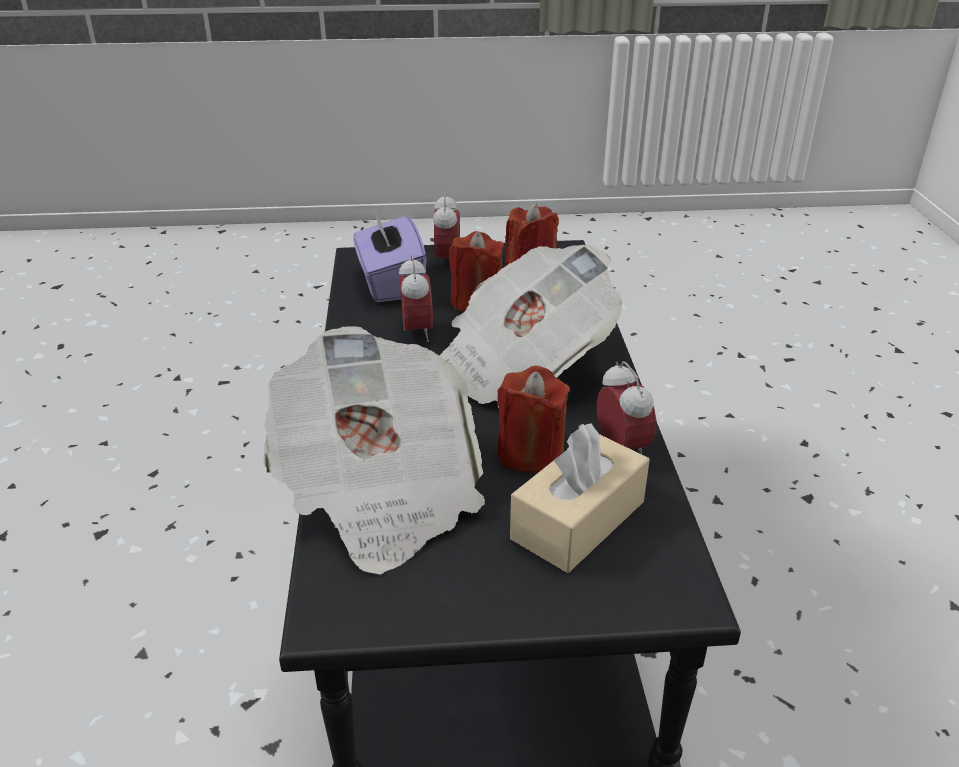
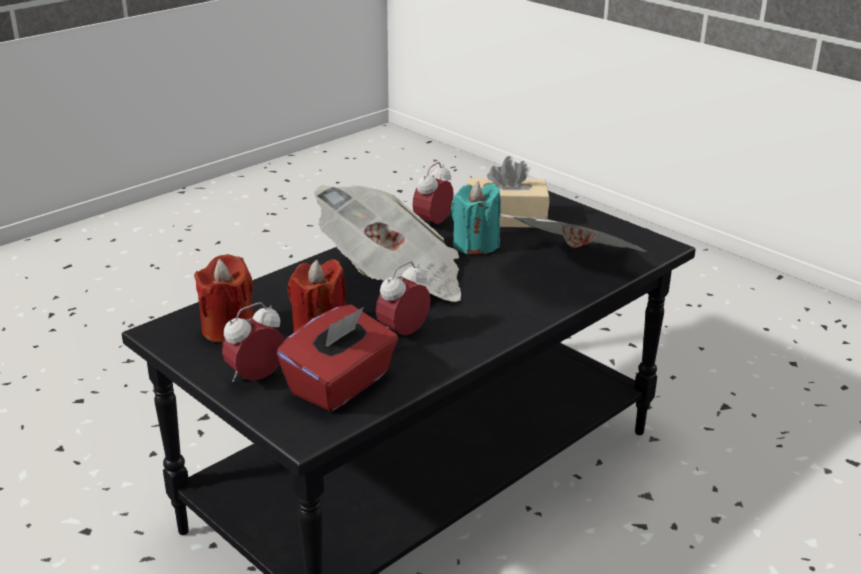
camera: 130 degrees left, 5 degrees down
purple tissue box [353,208,427,302] -> red tissue box [277,304,398,412]
red candle [497,366,570,473] -> turquoise candle [451,182,501,255]

